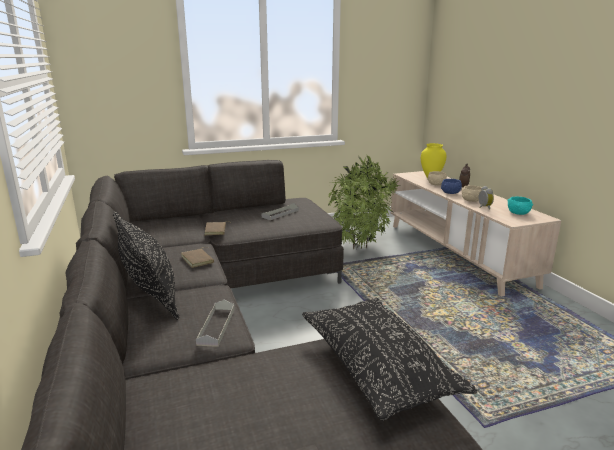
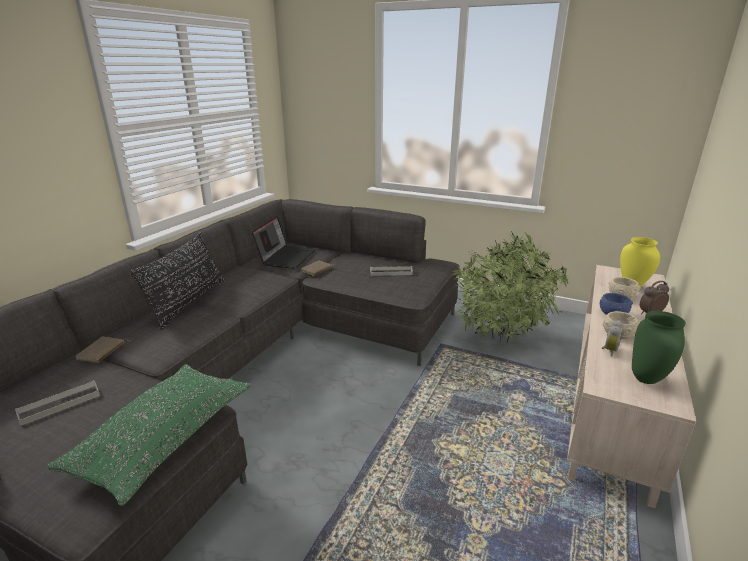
camera: 45 degrees right, 5 degrees up
brown book [181,247,214,268] -> brown book moved to [75,337,131,363]
grey tray [196,300,234,347] -> grey tray moved to [15,380,100,425]
black pillow [302,298,477,420] -> green pillow [47,364,250,506]
turquoise bowl [508,196,533,215] -> green vase [632,311,686,384]
none -> laptop [252,216,316,269]

